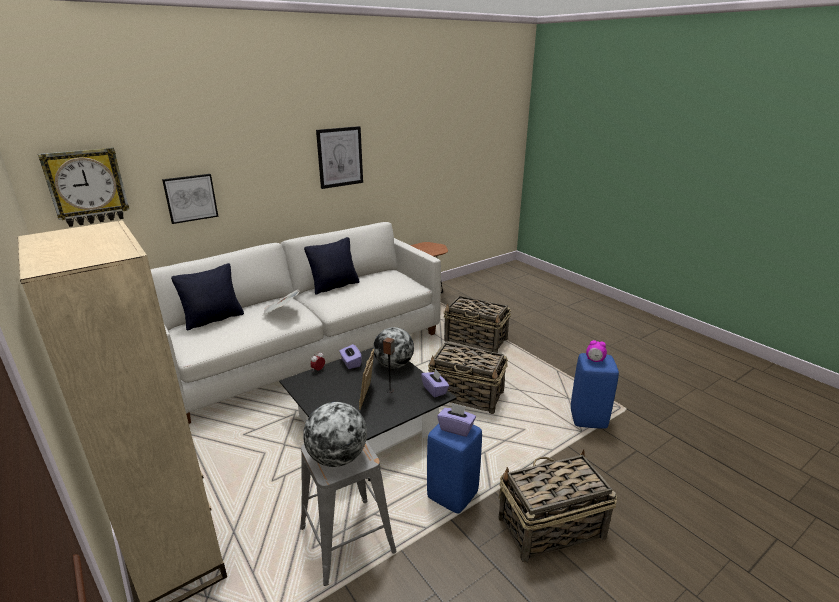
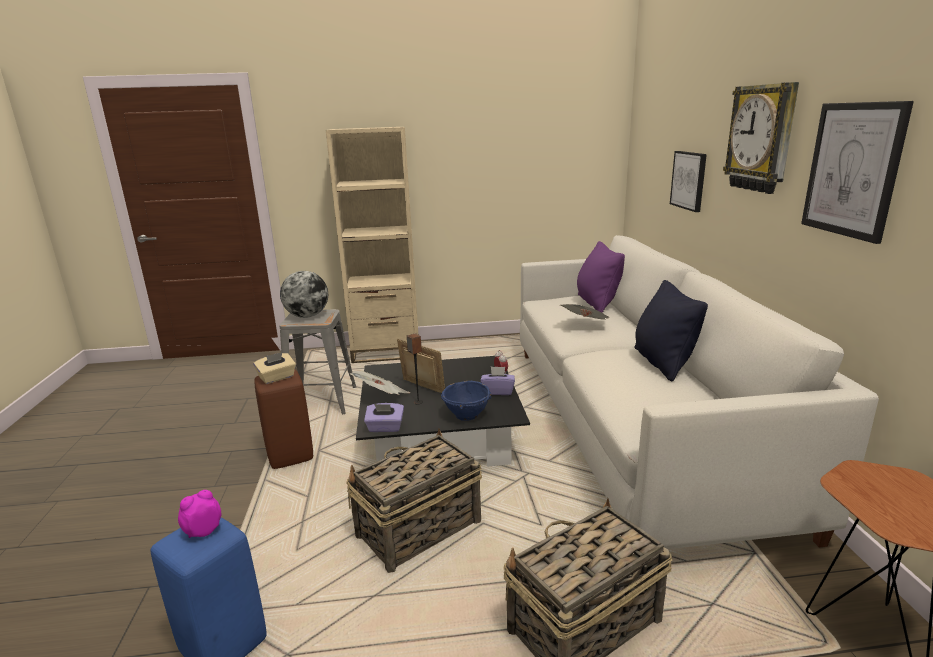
camera: 120 degrees right, 5 degrees down
wall clock [38,148,129,227] -> wall clock moved to [723,82,799,194]
black pillow [171,263,244,330] -> purple pillow [577,241,625,313]
globe [373,327,414,368] -> blue bowl [441,381,491,421]
blue stool [427,424,482,513] -> brown stool [254,370,313,469]
purple tissue box [437,403,476,437] -> beige tissue box [253,352,296,384]
basket [498,450,617,563] -> none
none -> newspaper [350,370,410,395]

